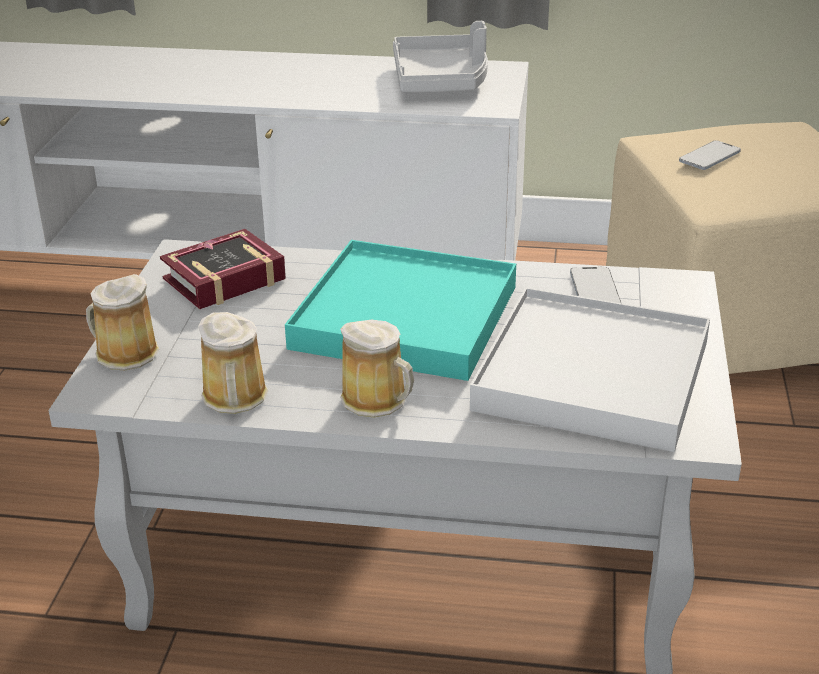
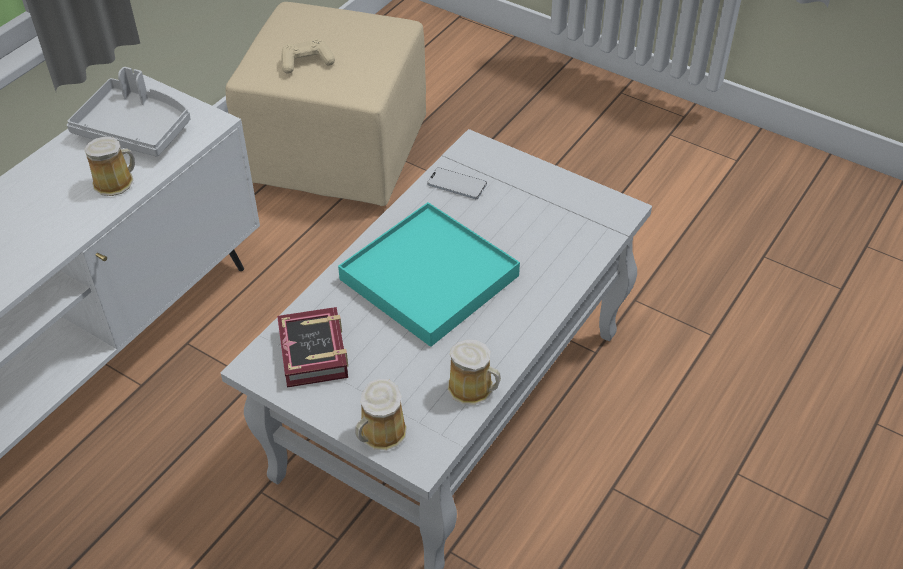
camera: 65 degrees left, 15 degrees up
mug [340,320,414,417] -> mug moved to [85,137,135,196]
white tray [470,287,710,452] -> none
phone [679,140,741,170] -> beige game controller [281,38,335,74]

